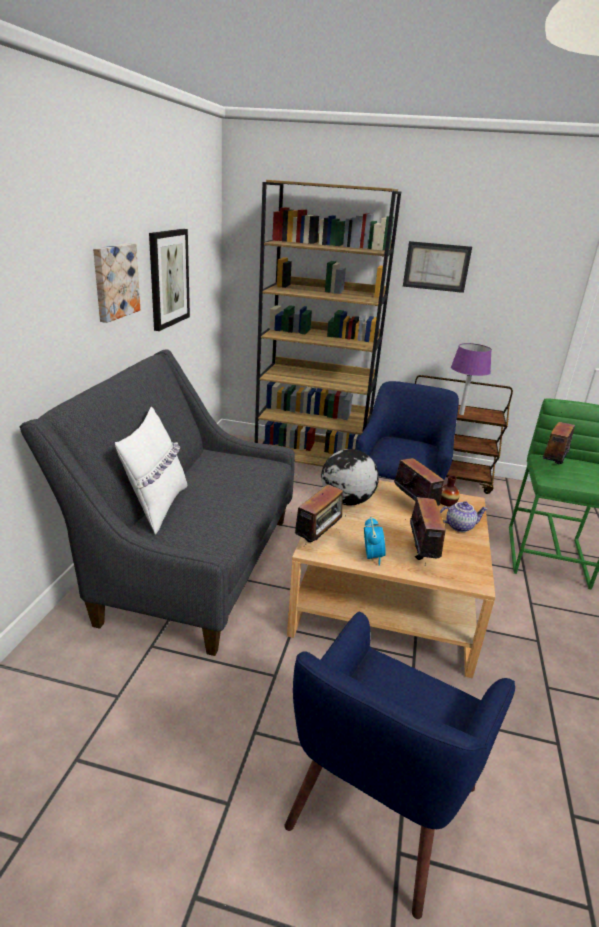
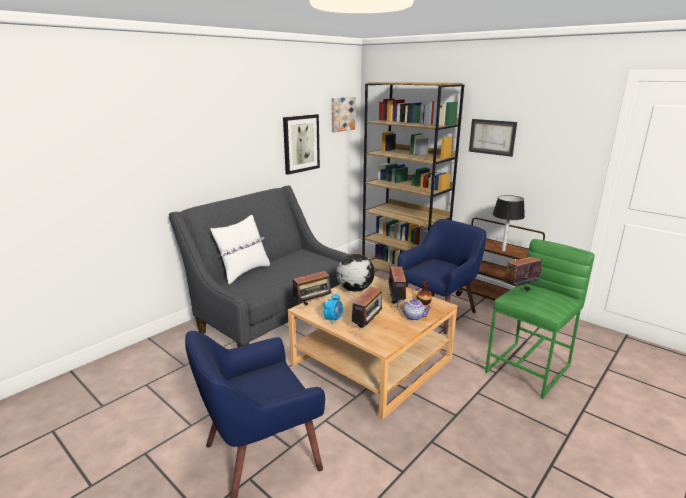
camera: 30 degrees right, 5 degrees down
picture [93,243,140,323] -> picture moved to [331,97,356,132]
purple table lamp [451,343,492,415] -> black table lamp [493,195,525,251]

